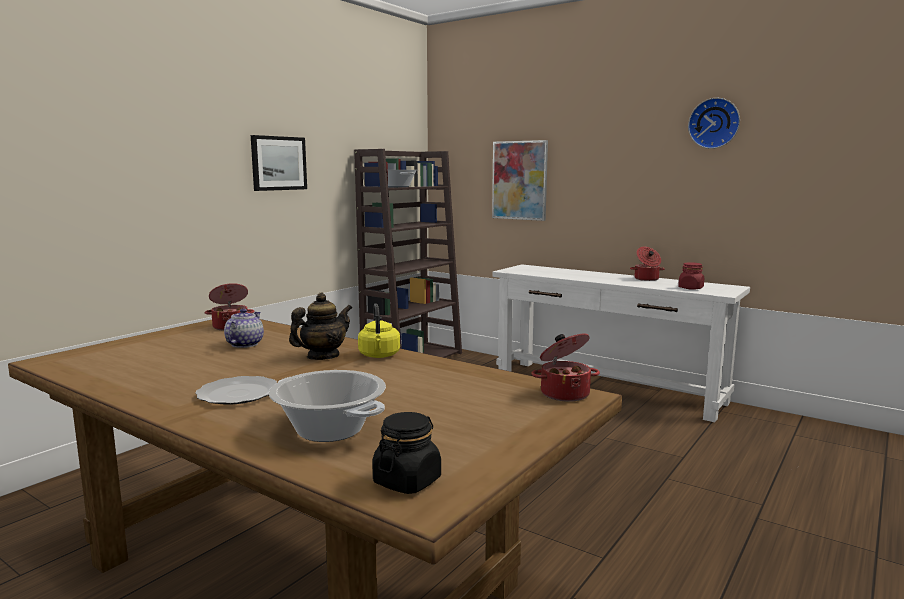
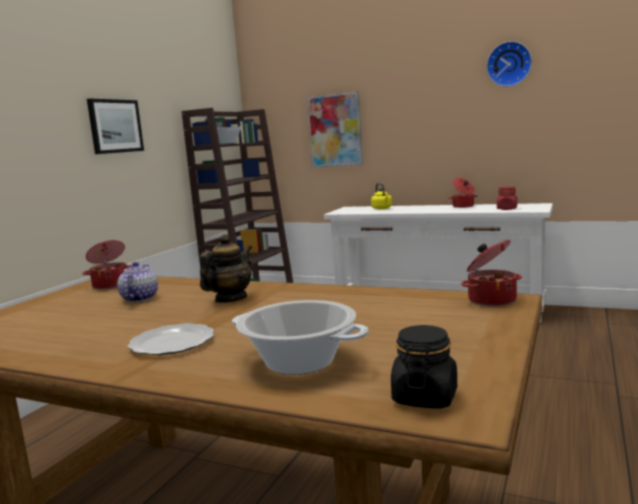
camera: 10 degrees left, 0 degrees up
yellow kettle [358,303,400,358] -> yellow kettle moved to [371,183,392,209]

